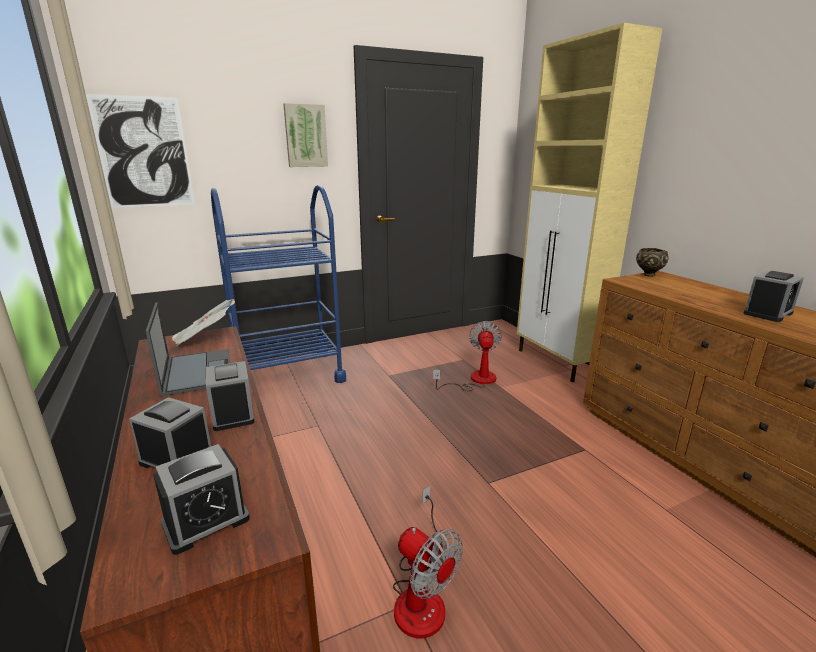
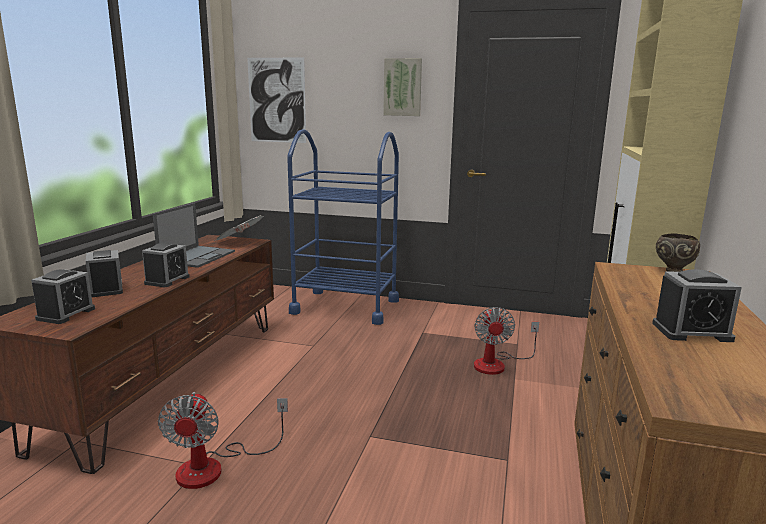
camera: 40 degrees right, 5 degrees down
alarm clock [153,444,250,555] -> alarm clock turned 75 degrees counterclockwise [31,269,95,324]
fan [433,321,502,391] -> fan turned 135 degrees clockwise [474,307,539,375]

